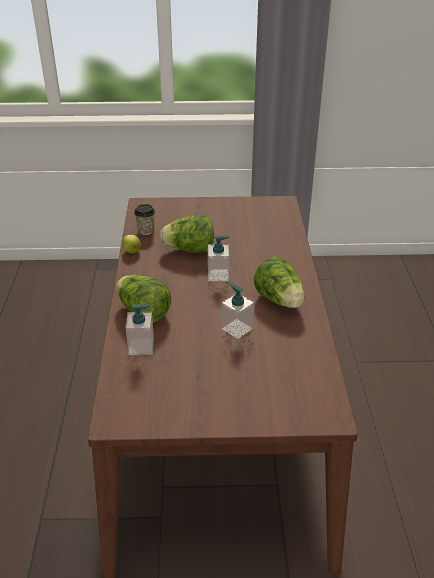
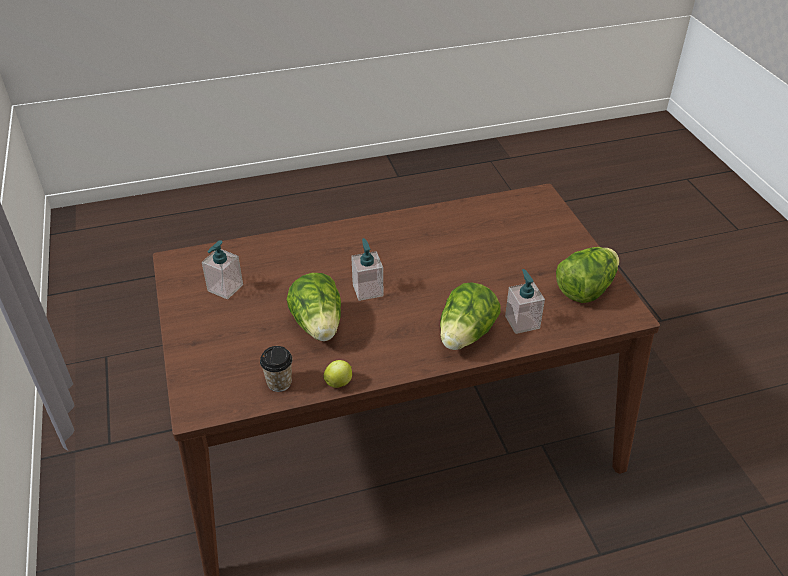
camera: 105 degrees left, 5 degrees up
soap dispenser [221,283,254,339] -> soap dispenser moved to [202,240,243,299]
lettuce [254,256,304,308] -> lettuce moved to [556,247,619,303]

